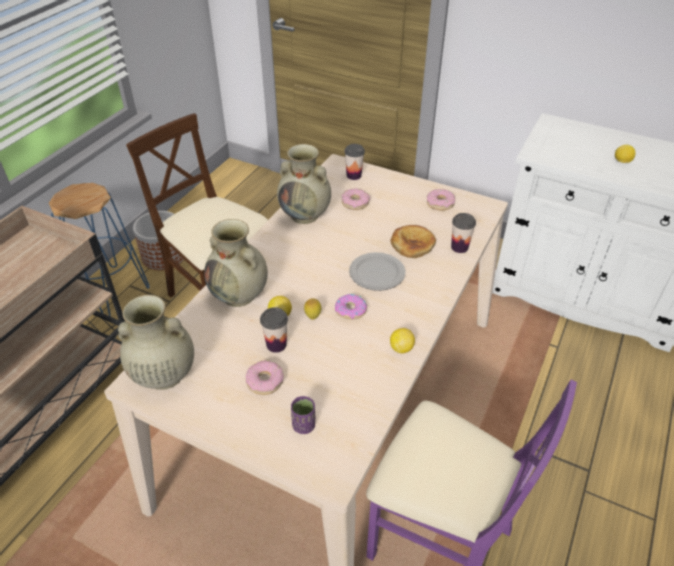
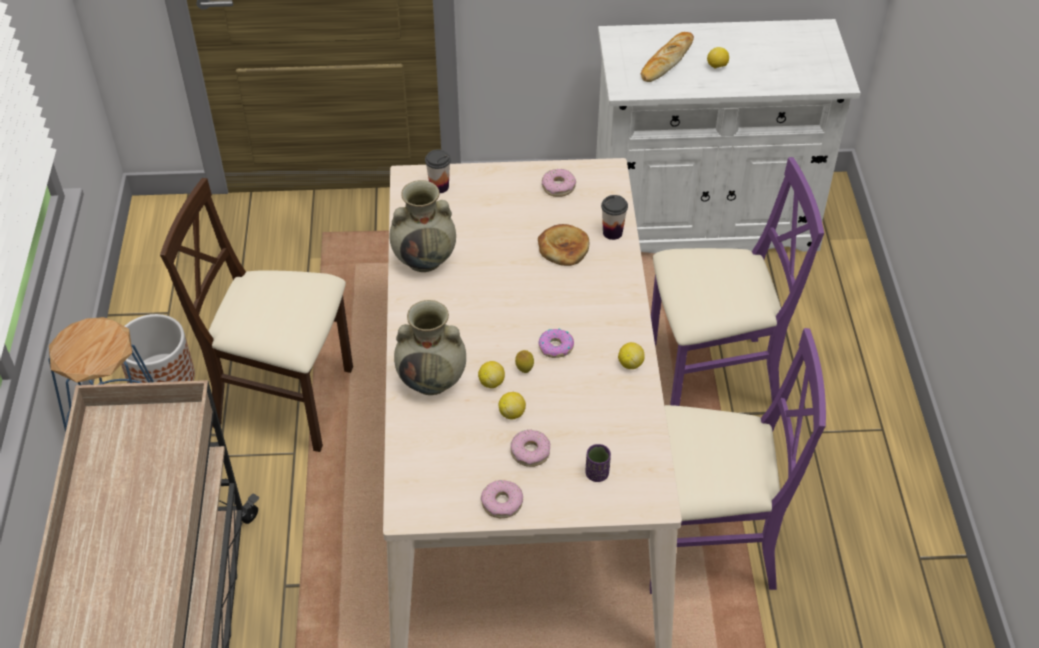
camera: 30 degrees left, 5 degrees up
beige vase [118,295,194,390] -> none
cup [260,307,288,353] -> lemon [499,392,526,419]
donut [342,188,370,210] -> donut moved to [481,480,523,518]
plate [349,252,405,291] -> none
none -> bread [640,32,694,82]
none -> purple chair [651,157,824,406]

